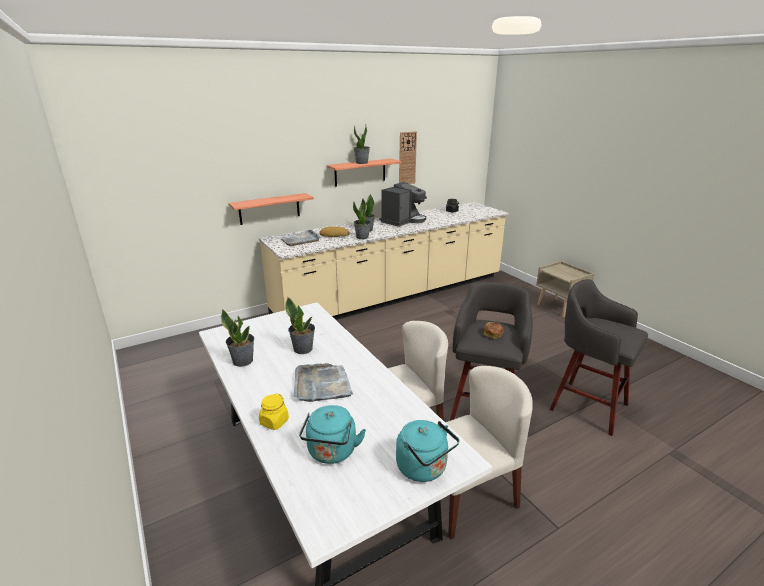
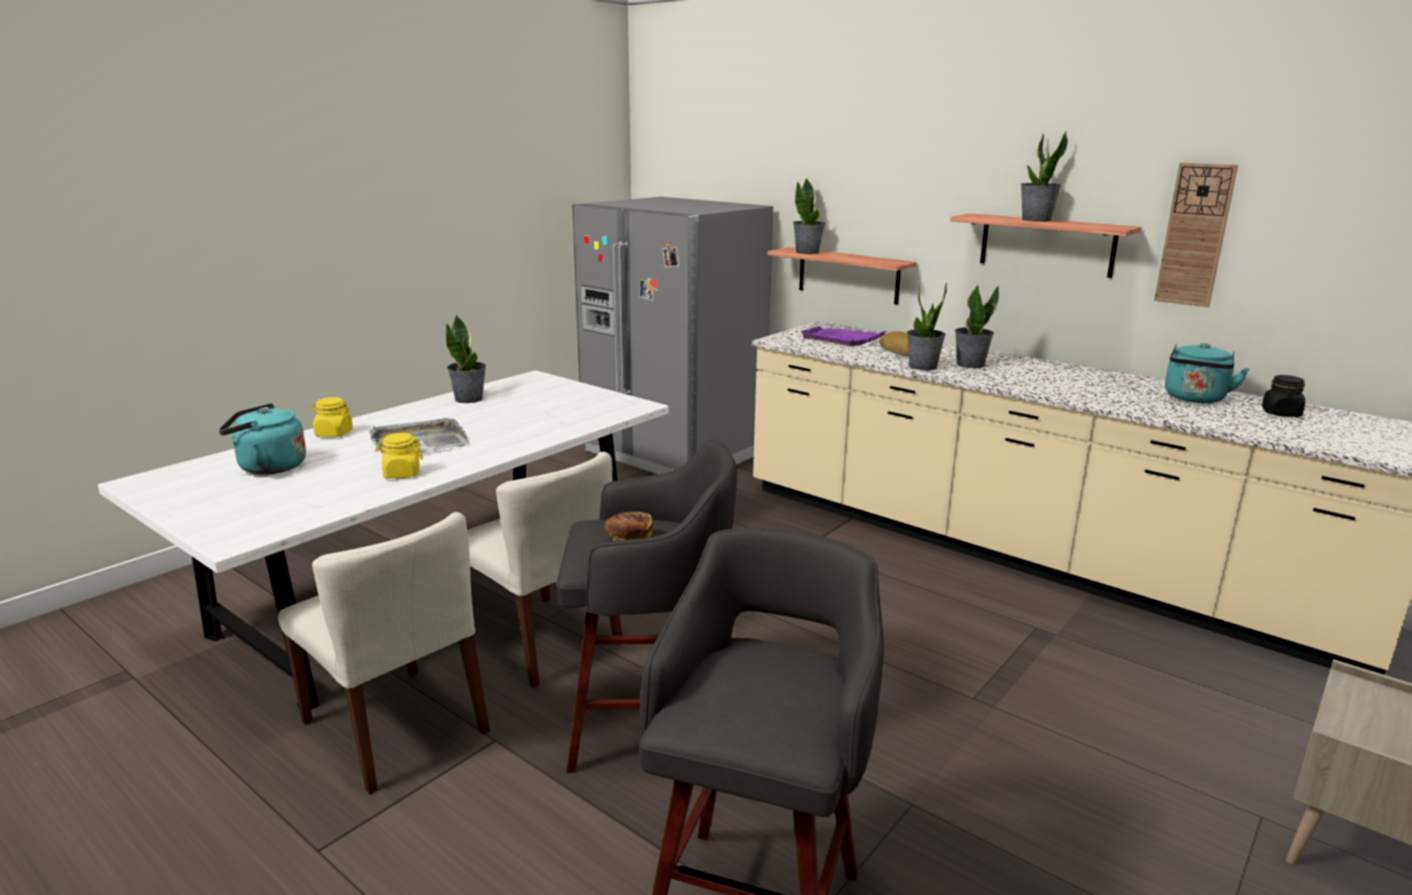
camera: 70 degrees right, 5 degrees down
grey tray [280,230,321,246] -> purple tray [800,326,887,346]
potted plant [285,297,315,354] -> potted plant moved to [793,178,825,254]
coffee machine [379,182,427,227] -> none
turquoise kettle [396,420,459,482] -> turquoise kettle moved to [1165,343,1249,403]
none -> yellow jar [375,433,423,479]
none -> grey fridge [572,197,773,474]

